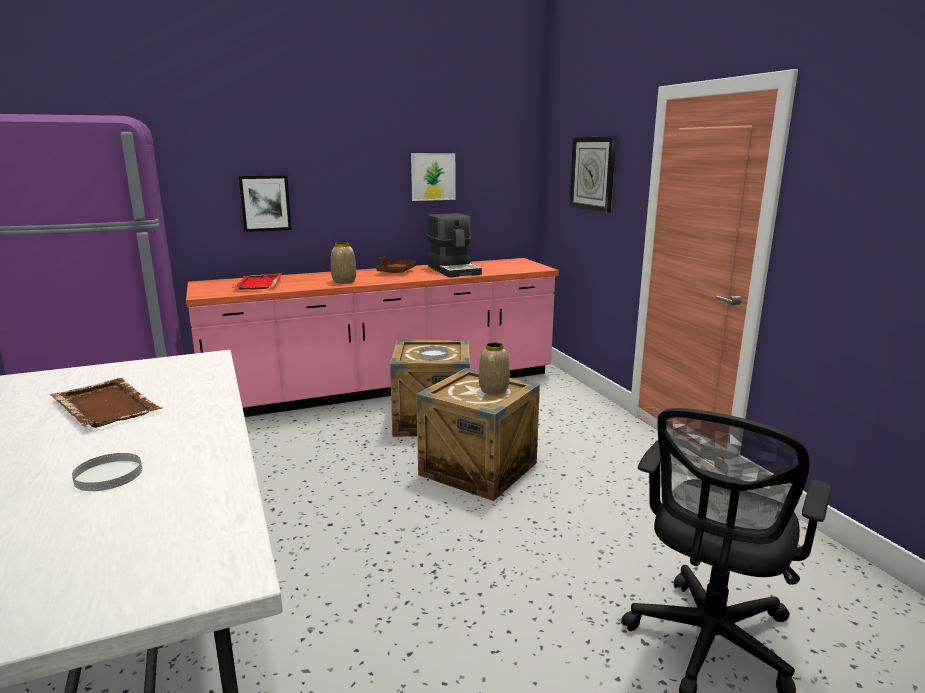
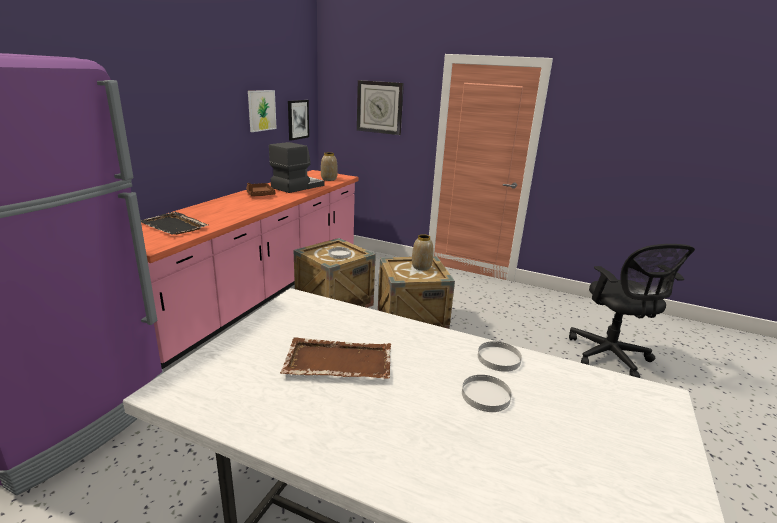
camera: 45 degrees left, 5 degrees up
red tray [232,273,283,290] -> black tray [141,212,208,235]
picture [238,175,292,232] -> picture moved to [288,100,309,141]
vase [331,242,356,284] -> vase moved to [321,152,338,181]
coffee machine [428,213,482,277] -> coffee machine turned 75 degrees counterclockwise [269,142,324,193]
none -> white plate [478,341,522,372]

